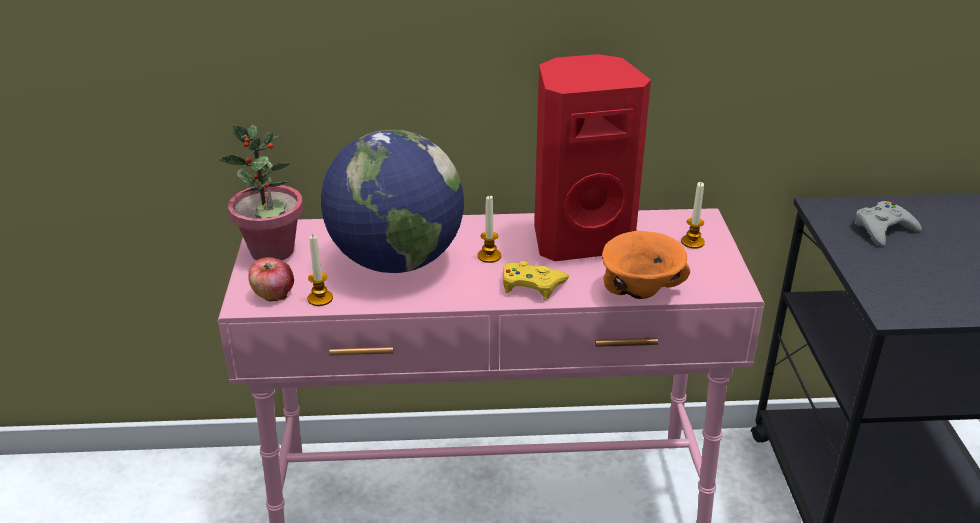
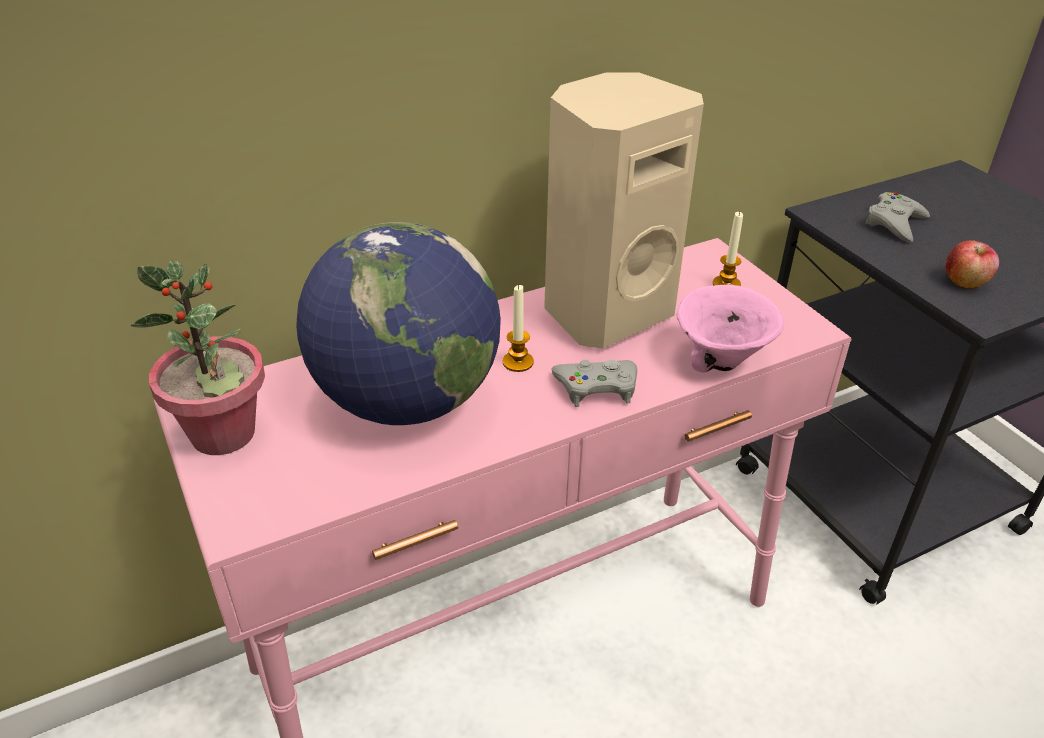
camera: 25 degrees left, 5 degrees up
apple [248,257,294,301] -> apple moved to [945,240,999,289]
candle [307,236,333,306] -> none
yellow game controller [503,261,569,300] -> grey game controller [551,360,637,407]
red speaker [534,54,651,261] -> beige speaker [544,72,704,349]
orange bowl [602,231,690,299] -> pink bowl [677,284,784,373]

